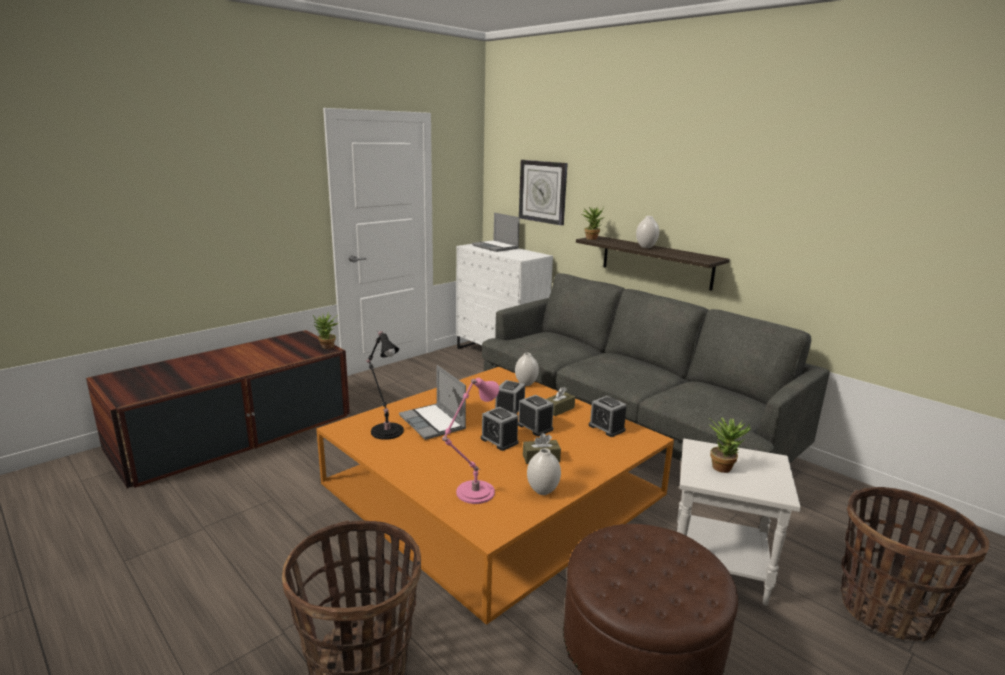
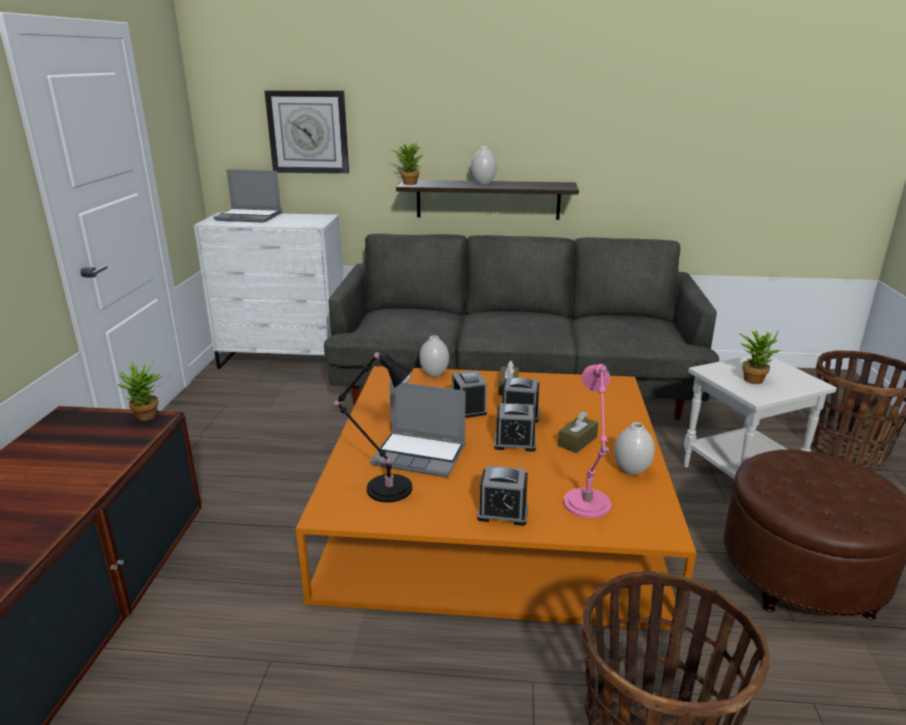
camera: 40 degrees left, 5 degrees up
alarm clock [589,396,627,437] -> alarm clock moved to [477,465,528,526]

